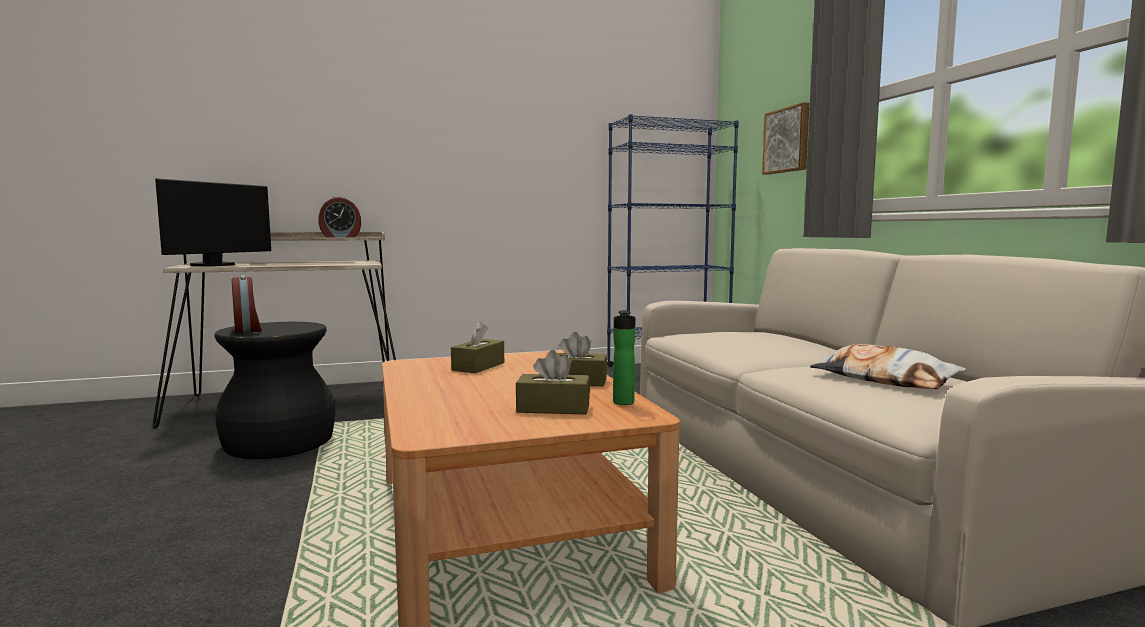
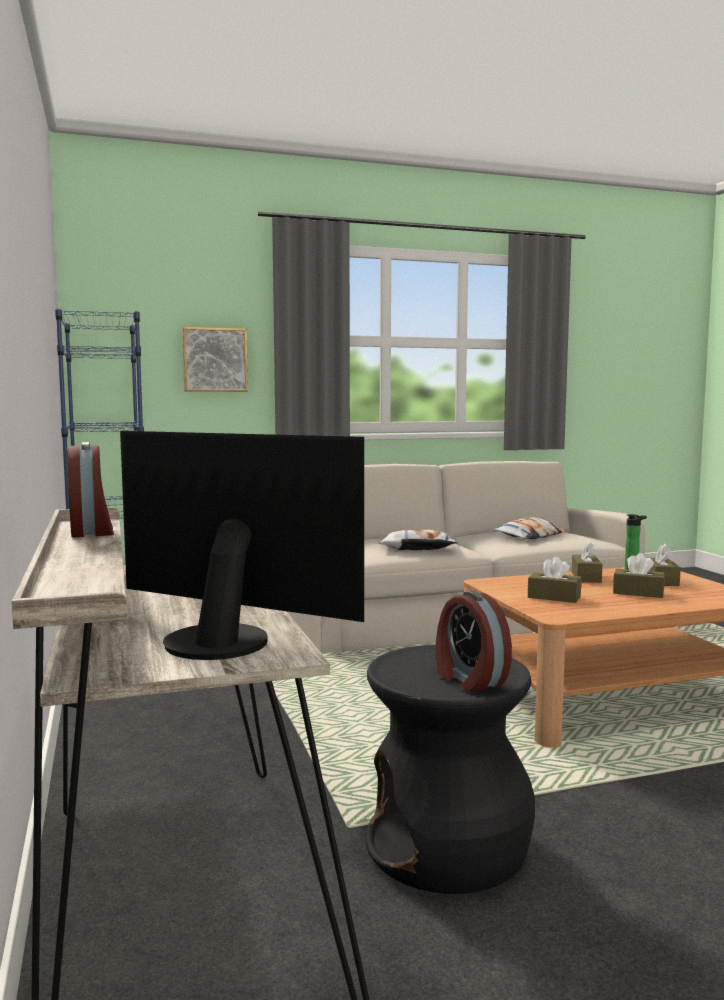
camera: 90 degrees left, 0 degrees up
alarm clock [232,275,262,333] -> alarm clock turned 90 degrees counterclockwise [436,590,512,692]
none -> pillow [378,530,458,550]
none -> brown tissue box [613,553,665,598]

